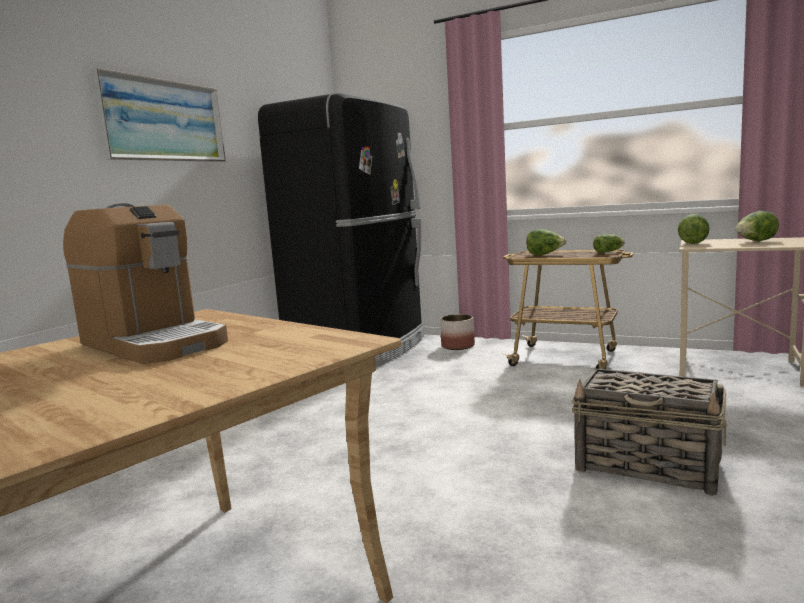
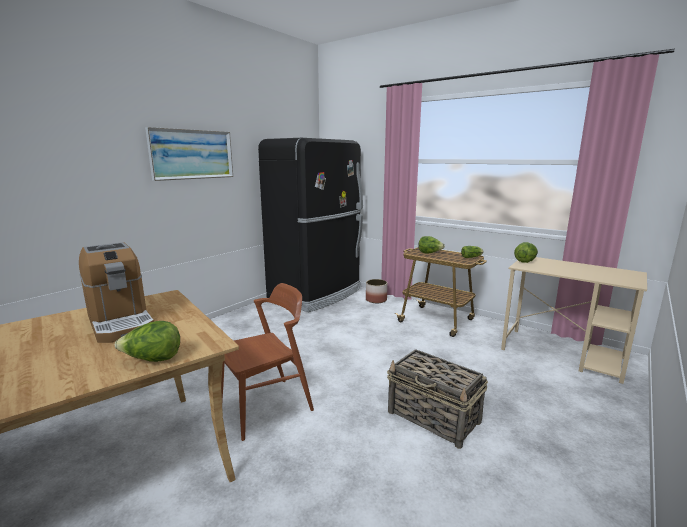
camera: 10 degrees right, 5 degrees up
lettuce [735,211,779,241] -> lettuce moved to [115,321,180,362]
none -> brown chair [221,283,314,441]

